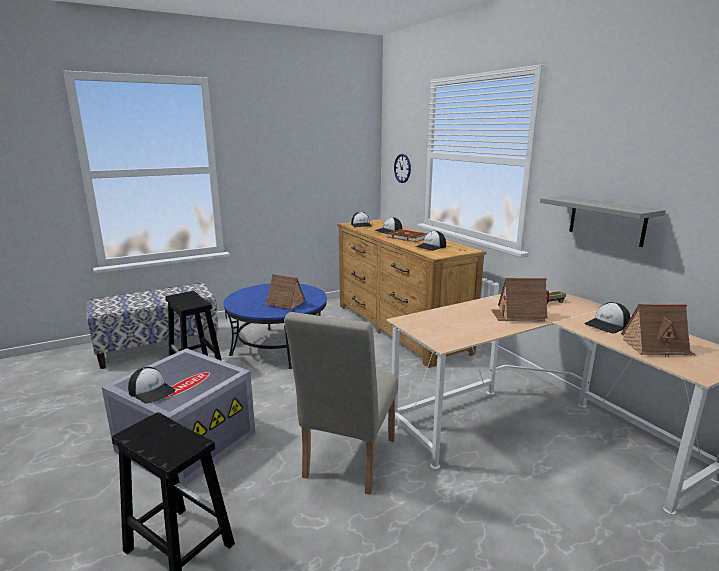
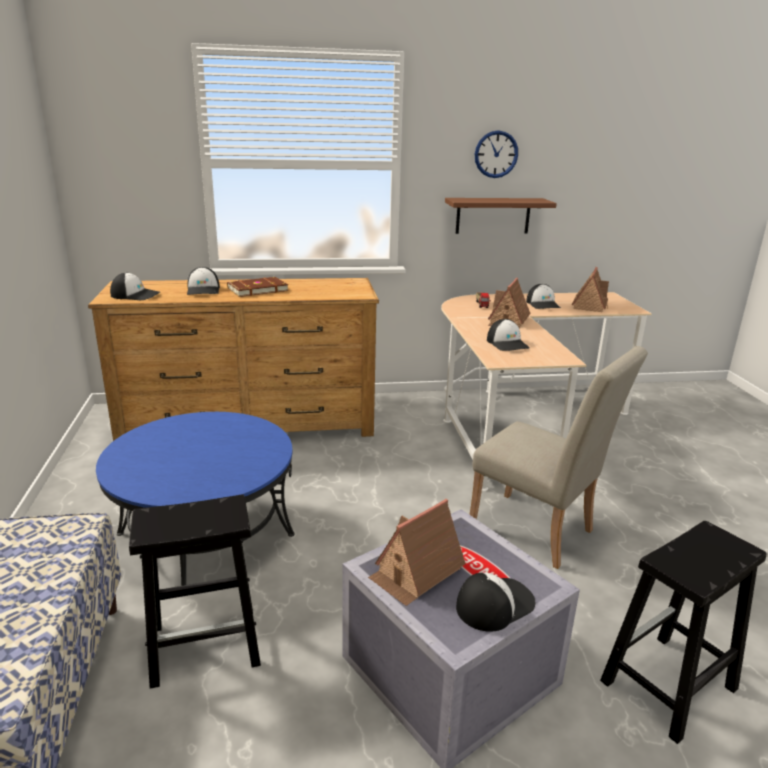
camera: 70 degrees left, 5 degrees up
toy house [264,274,305,309] -> toy house moved to [368,499,465,606]
wall clock [394,154,411,183] -> wall clock moved to [475,130,518,178]
cap [415,231,446,251] -> cap moved to [487,319,530,351]
grey shelf [540,196,666,247] -> brown shelf [445,198,557,234]

